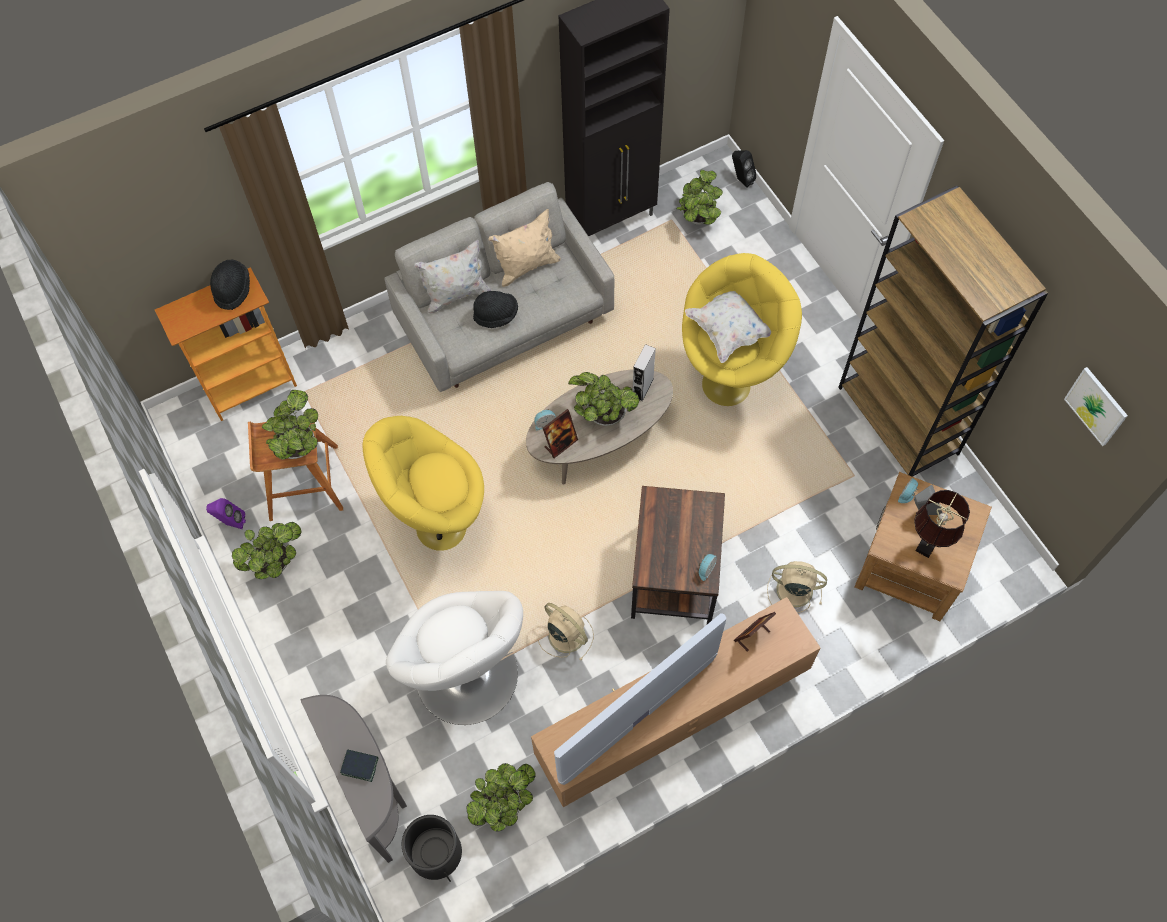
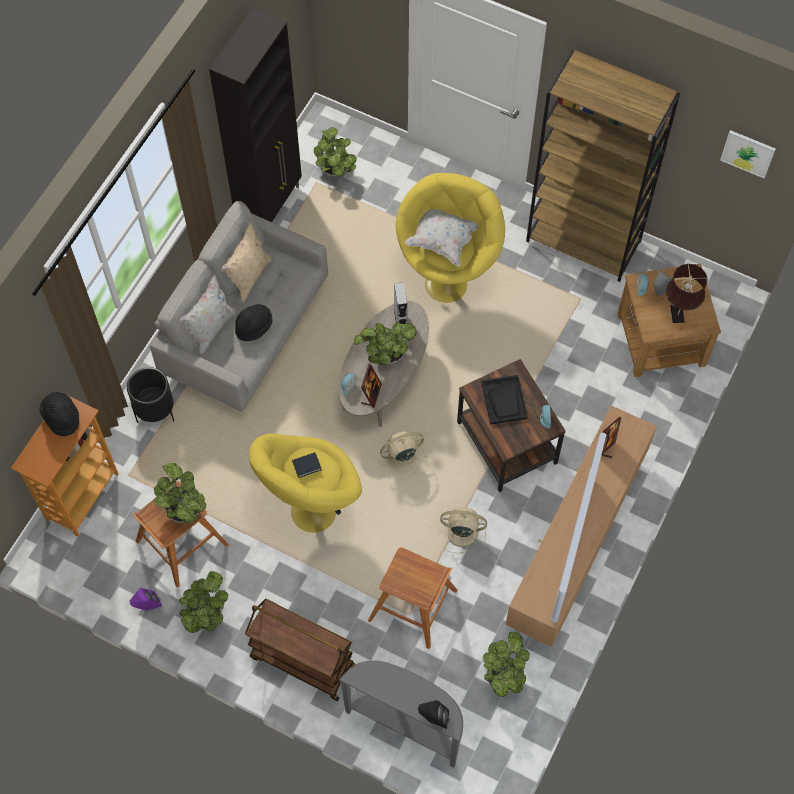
camera: 35 degrees left, 0 degrees up
book [340,749,378,782] -> book moved to [292,452,322,478]
white armchair [386,591,523,725] -> brown stool [368,547,458,649]
black planter [402,815,462,882] -> black planter moved to [127,367,174,423]
black speaker [732,150,756,188] -> black speaker moved to [418,700,450,729]
beige fan [767,561,827,613] -> beige fan moved to [380,431,427,475]
none -> brown cart [245,599,355,701]
none -> black tray [481,375,528,425]

